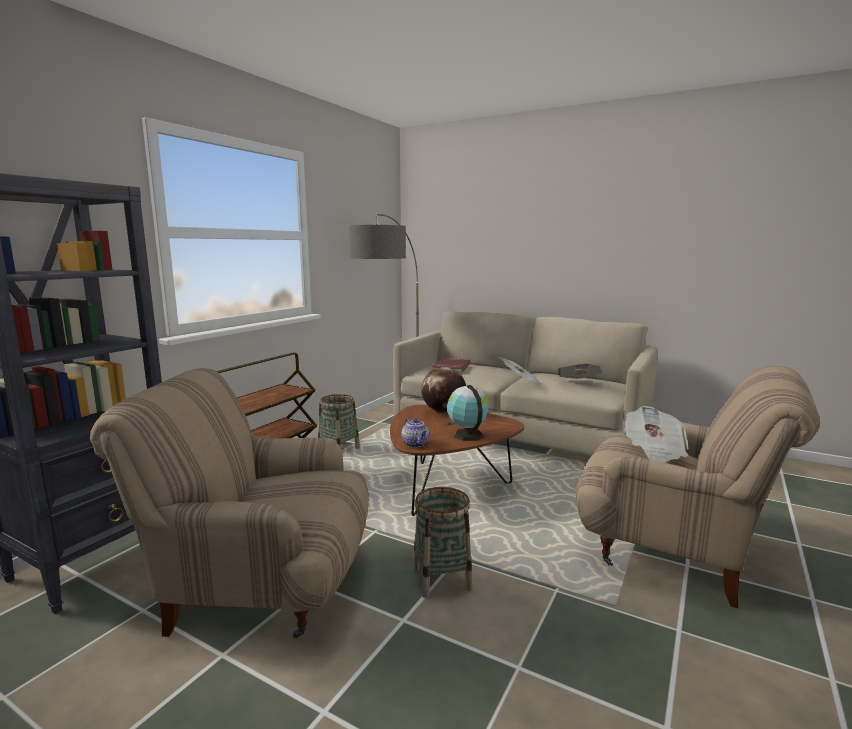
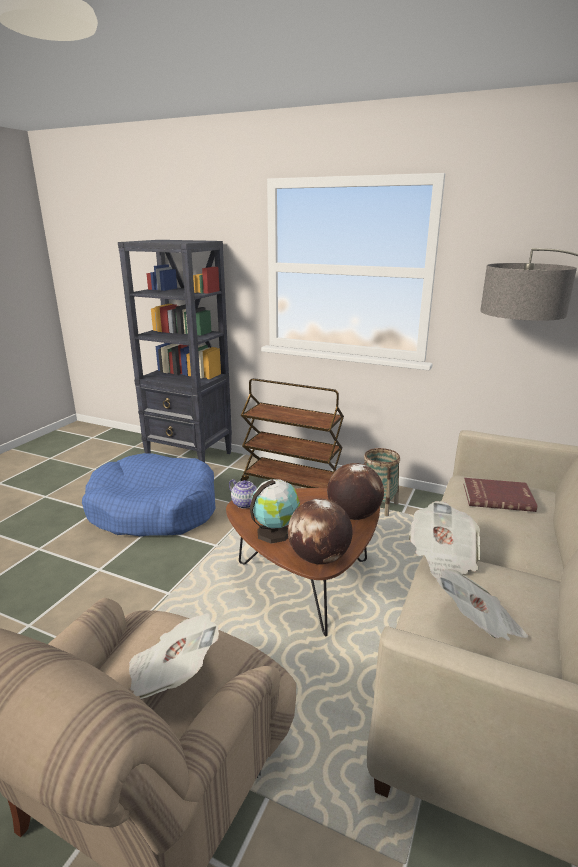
camera: 85 degrees right, 10 degrees up
beige armchair [90,368,369,639] -> blue dog bed [82,453,215,536]
teapot [401,418,429,447] -> teapot turned 105 degrees counterclockwise [229,479,257,509]
basket [413,487,472,598] -> none
none -> globe [288,498,353,564]

